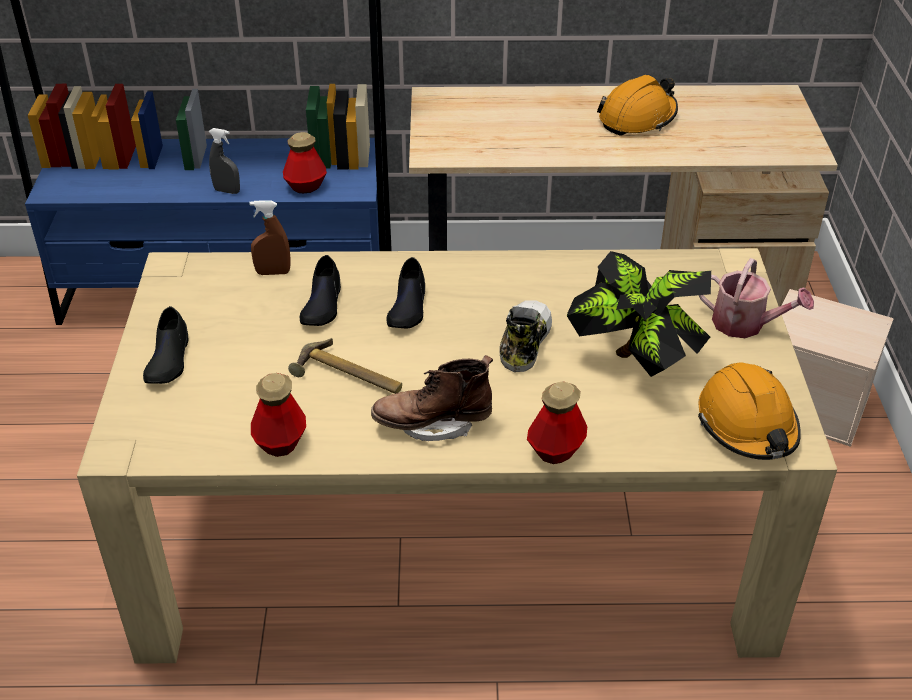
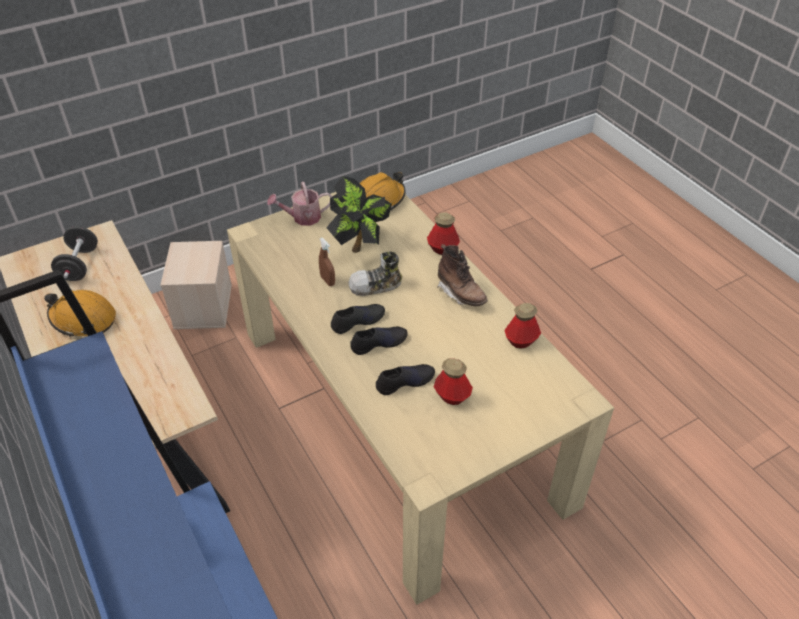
camera: 120 degrees left, 5 degrees up
black shoe [143,306,188,384] -> black shoe moved to [331,304,385,334]
grey spray bottle [209,128,240,194] -> none
brown spray bottle [250,200,291,275] -> brown spray bottle moved to [319,238,335,286]
bottle [283,132,327,193] -> bottle moved to [434,358,473,405]
hammer [288,338,402,394] -> none
watering can [699,258,814,338] -> watering can turned 105 degrees counterclockwise [267,182,332,226]
none -> black dumbbell [51,226,98,281]

